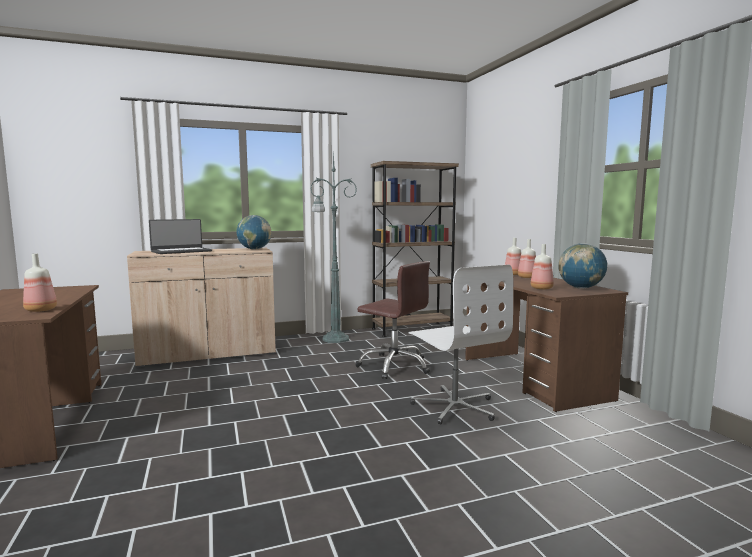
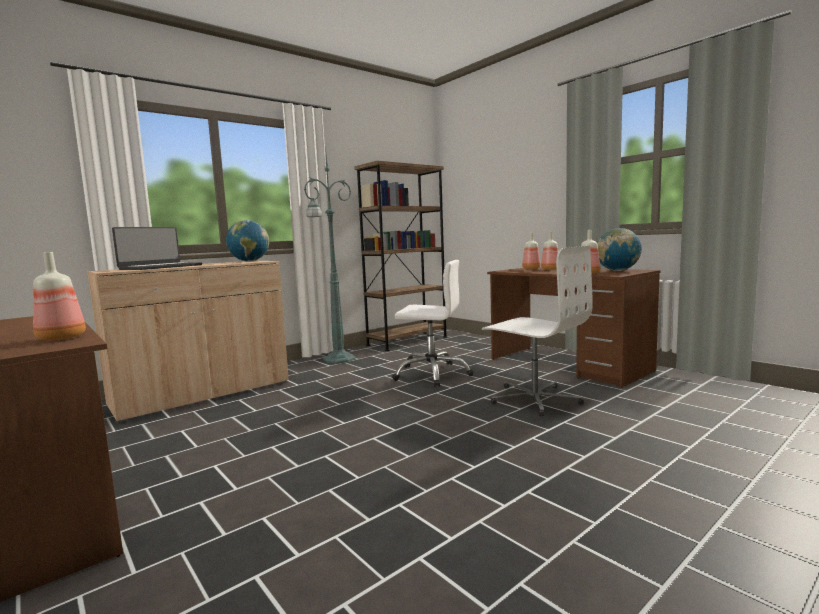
camera: 20 degrees left, 0 degrees up
brown office chair [355,261,430,379] -> white office chair [392,260,474,387]

